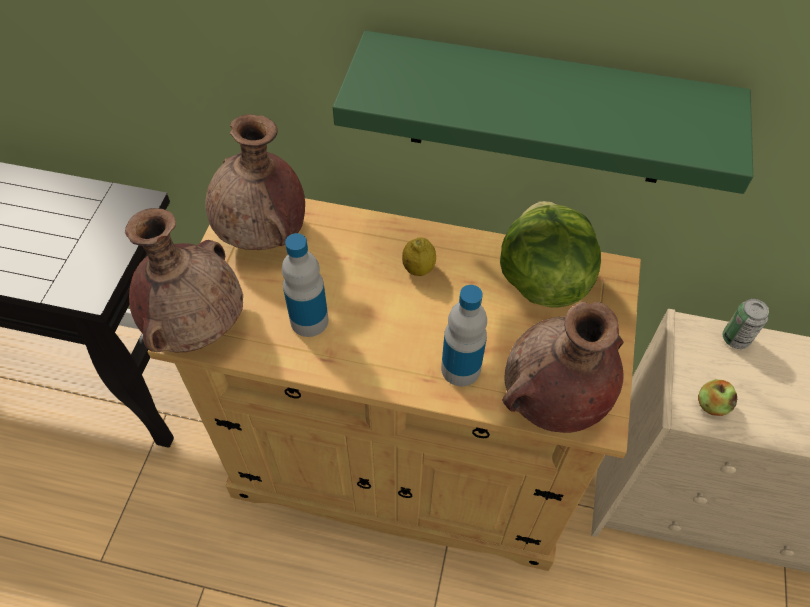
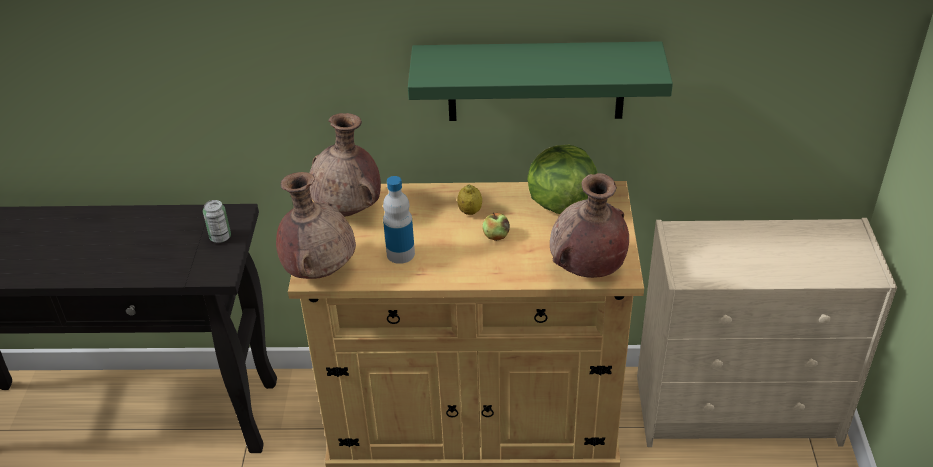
camera: 10 degrees left, 15 degrees down
bottle [441,285,487,386] -> none
apple [698,379,737,416] -> apple moved to [482,213,510,241]
can [723,299,769,349] -> can moved to [203,200,231,243]

